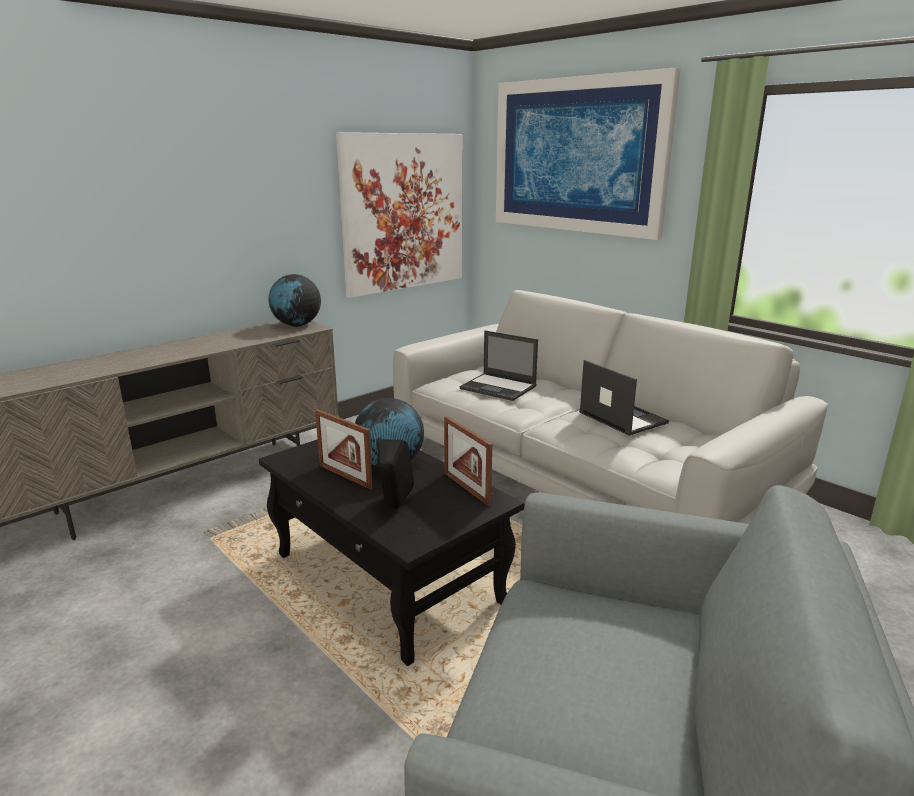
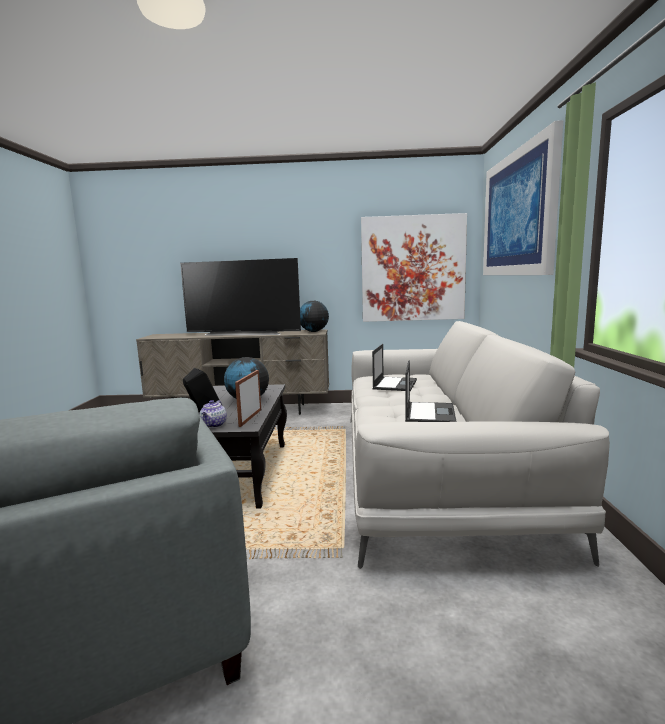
camera: 45 degrees right, 10 degrees down
picture frame [315,409,373,489] -> none
laptop [460,330,538,401] -> laptop turned 150 degrees counterclockwise [372,344,417,391]
none -> television [180,258,301,335]
none -> teapot [199,400,227,428]

